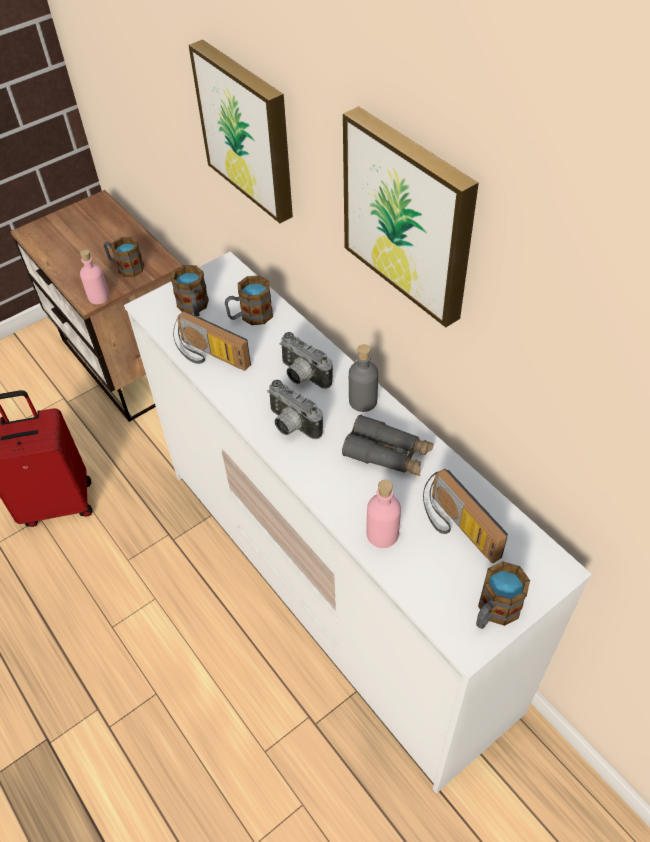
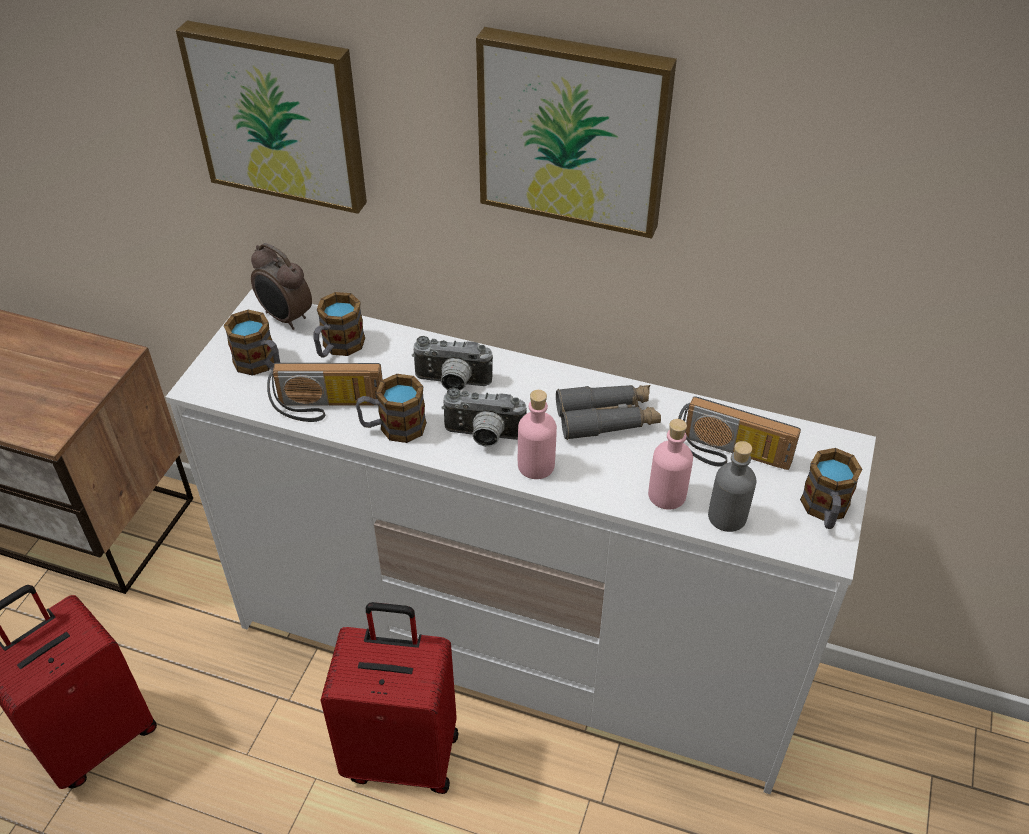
camera: 35 degrees left, 5 degrees down
pink bottle [80,250,109,304] -> pink bottle moved to [518,390,557,479]
mug [104,237,144,277] -> mug moved to [356,374,427,443]
grey bottle [349,344,378,412] -> grey bottle moved to [708,441,756,532]
none -> alarm clock [251,243,312,330]
none -> red suitcase [320,602,459,794]

